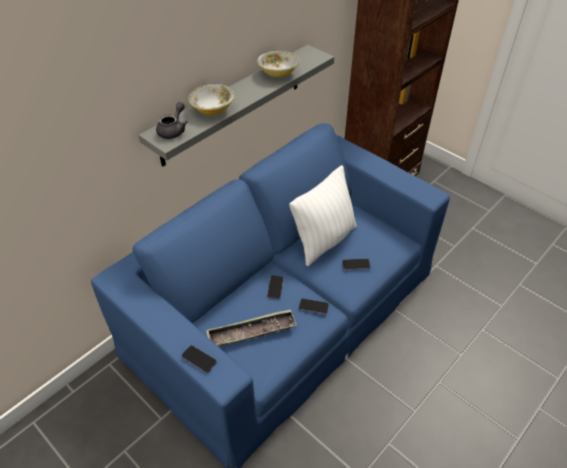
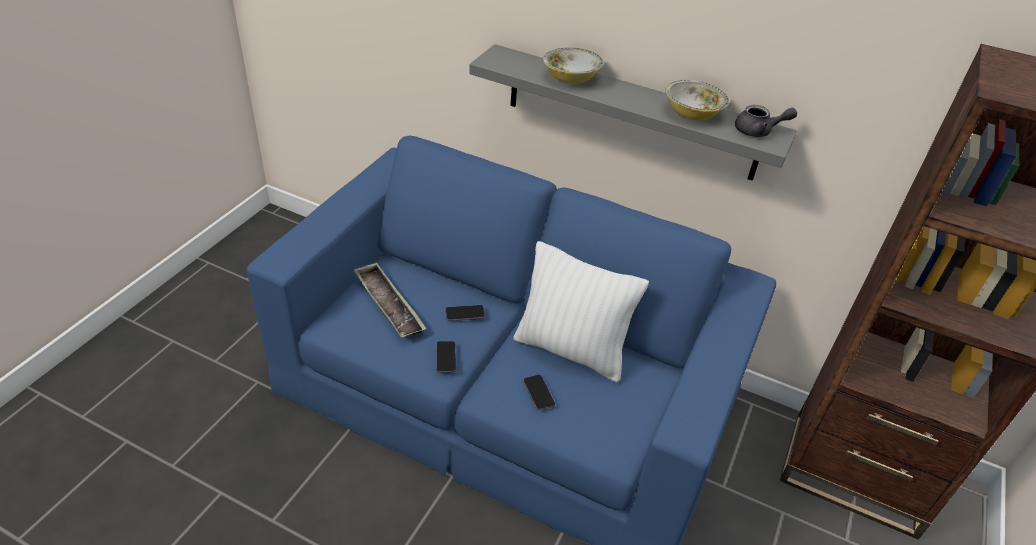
camera: 70 degrees right, 5 degrees down
grey teapot [156,102,188,139] -> grey teapot moved to [735,105,797,137]
phone [181,345,217,373] -> none

